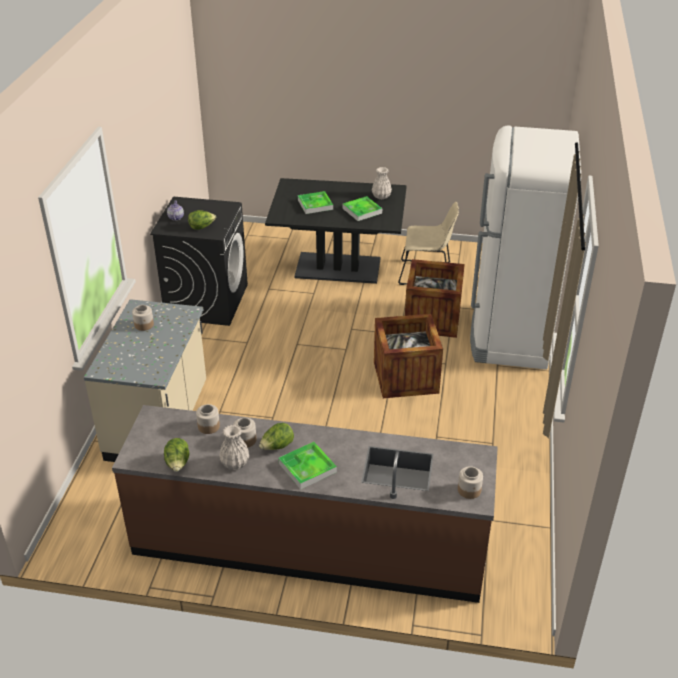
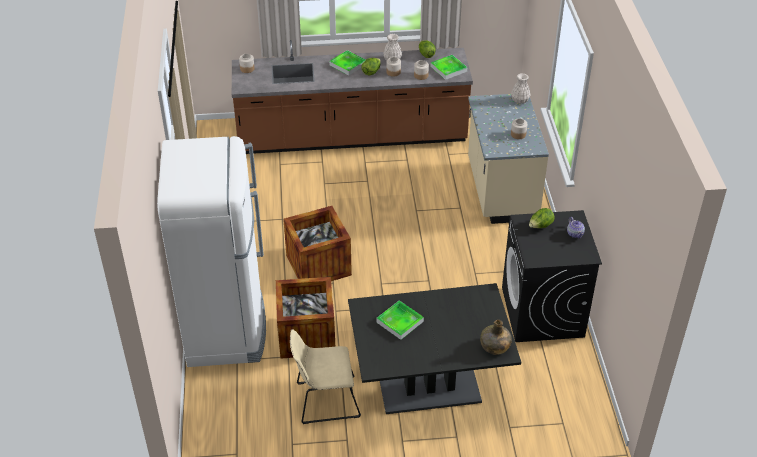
camera: 165 degrees right, 5 degrees up
tray [298,191,333,214] -> tray moved to [431,55,467,80]
white vase [372,167,392,199] -> white vase moved to [511,73,531,104]
none -> green bottle [480,320,512,355]

